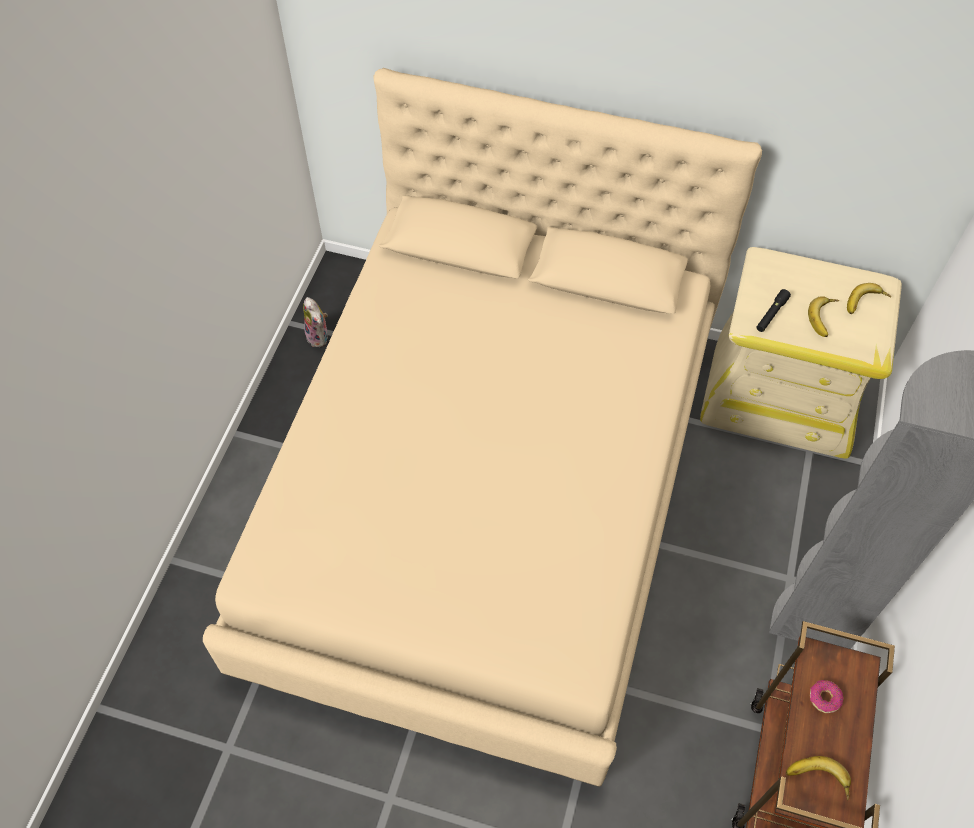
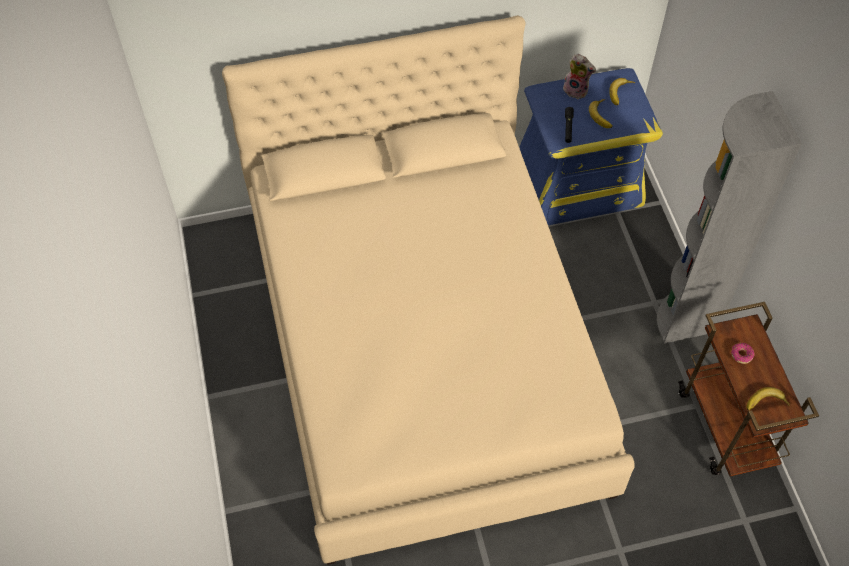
camera: 30 degrees left, 0 degrees up
plush toy [303,297,328,347] -> plush toy moved to [563,54,596,99]
beige nightstand [700,247,902,459] -> blue nightstand [519,68,663,225]

